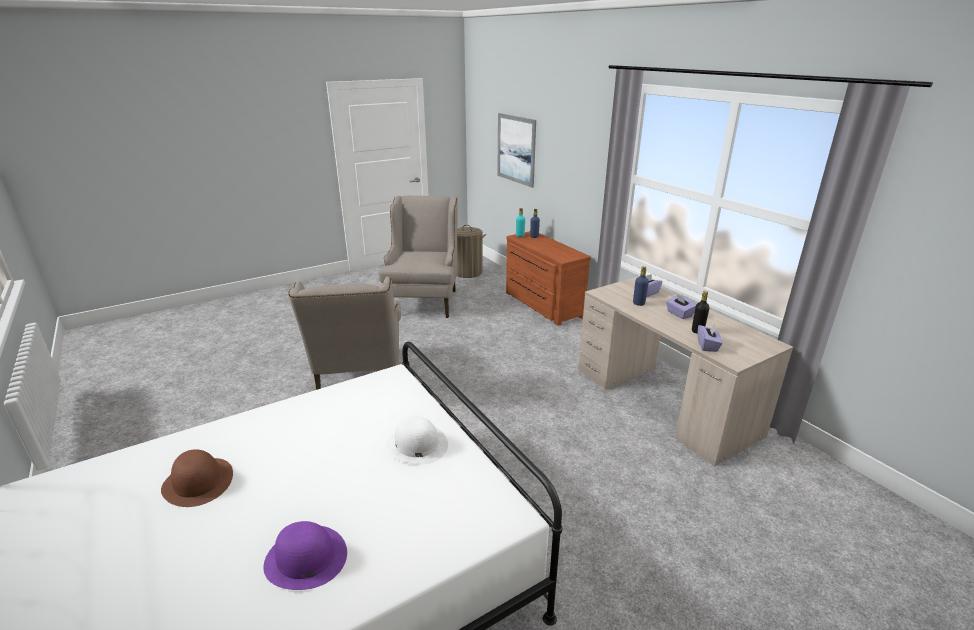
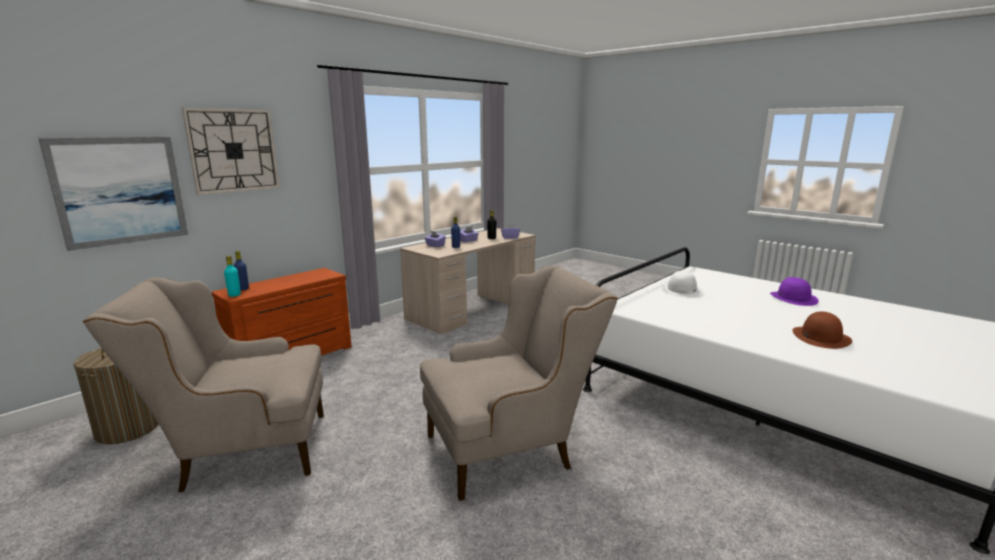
camera: 105 degrees left, 10 degrees down
none -> wall clock [182,108,280,195]

